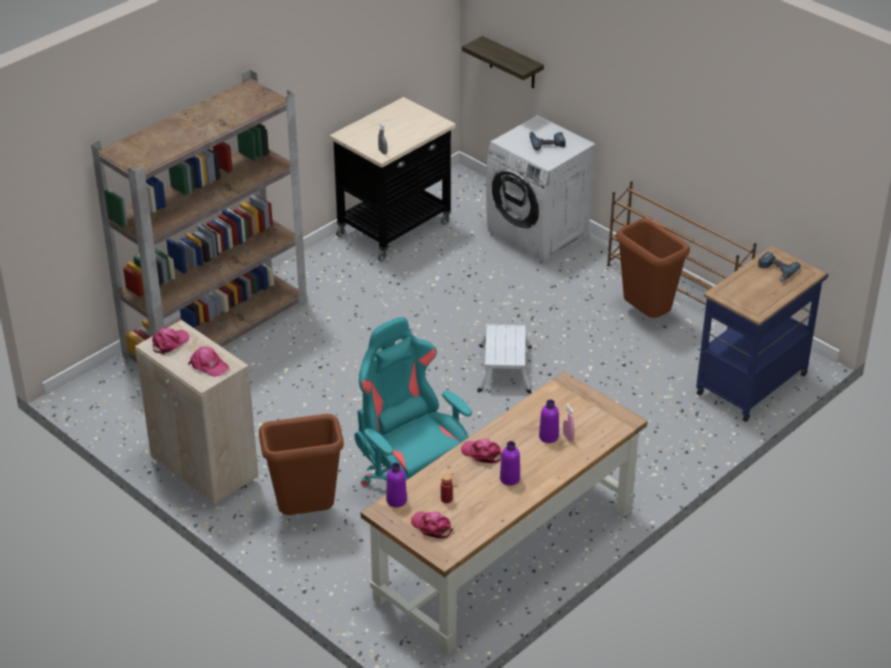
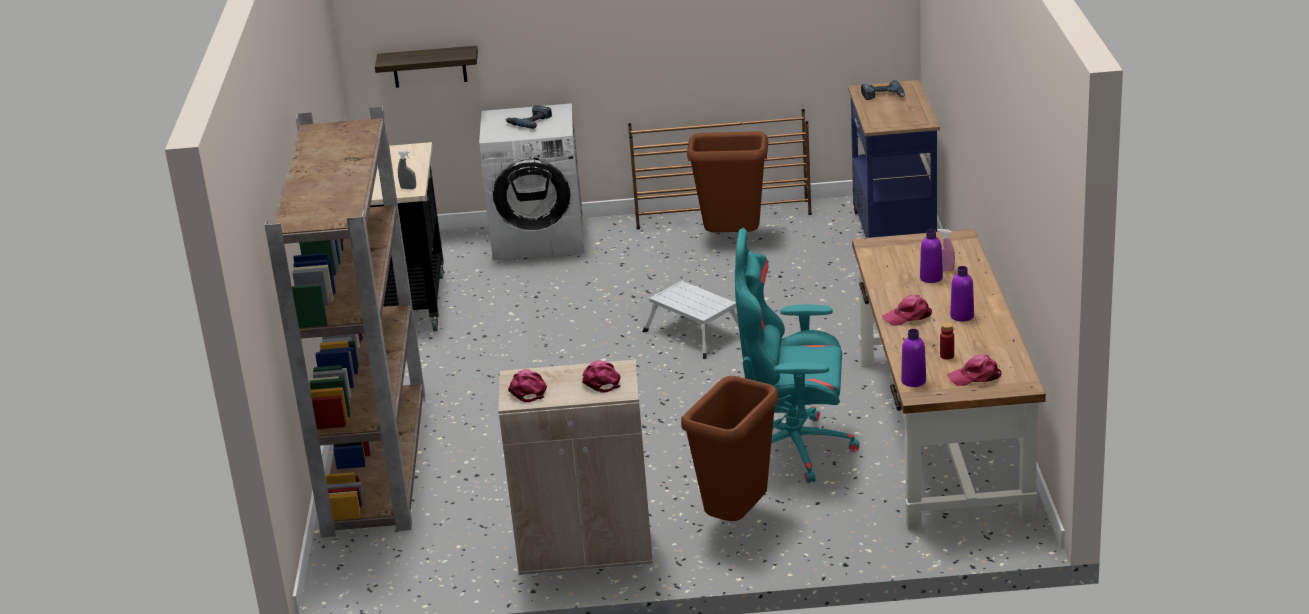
camera: 45 degrees left, 10 degrees down
pink cap [188,346,229,377] -> pink cap turned 90 degrees counterclockwise [582,360,621,393]

